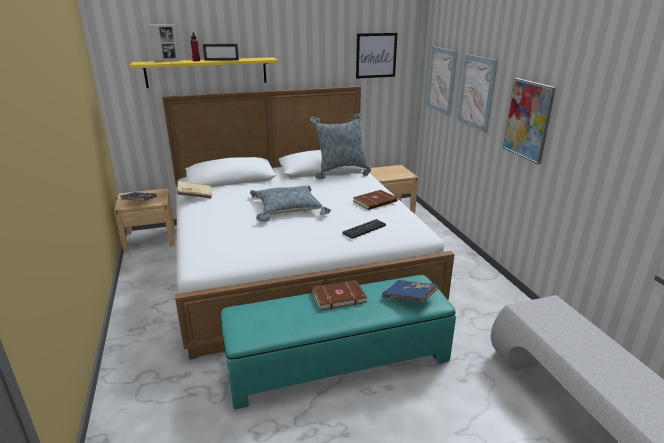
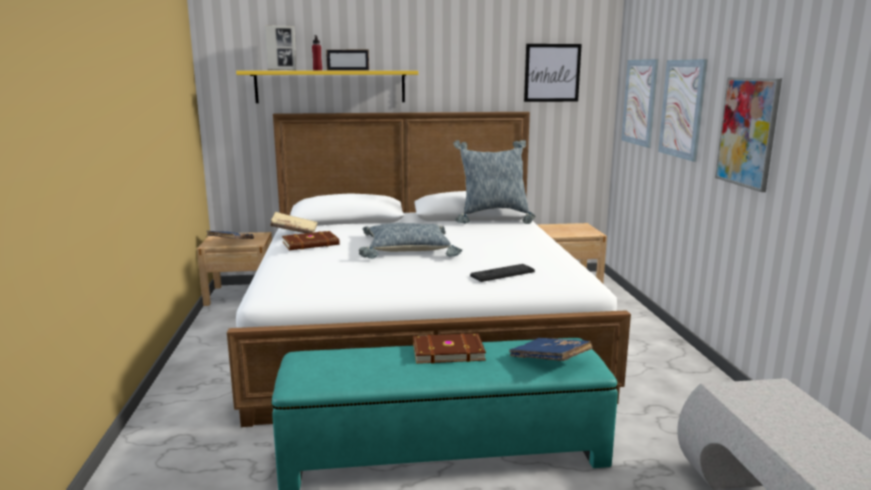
camera: 10 degrees right, 10 degrees down
brown book [353,190,397,210] -> brown book moved to [282,231,340,250]

